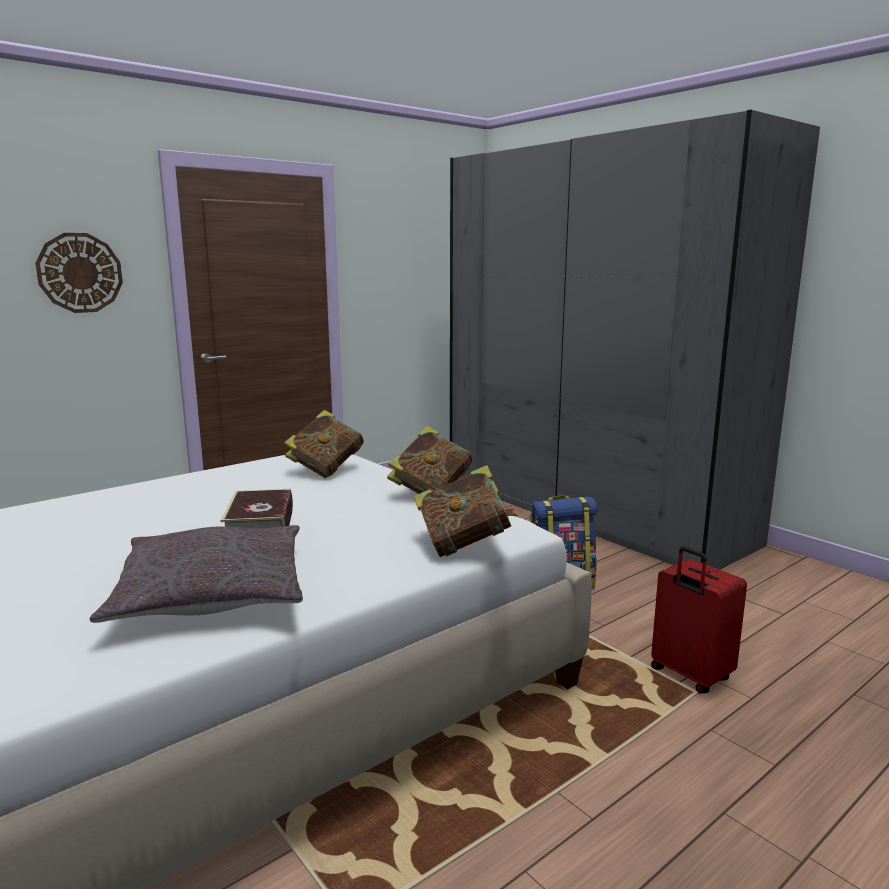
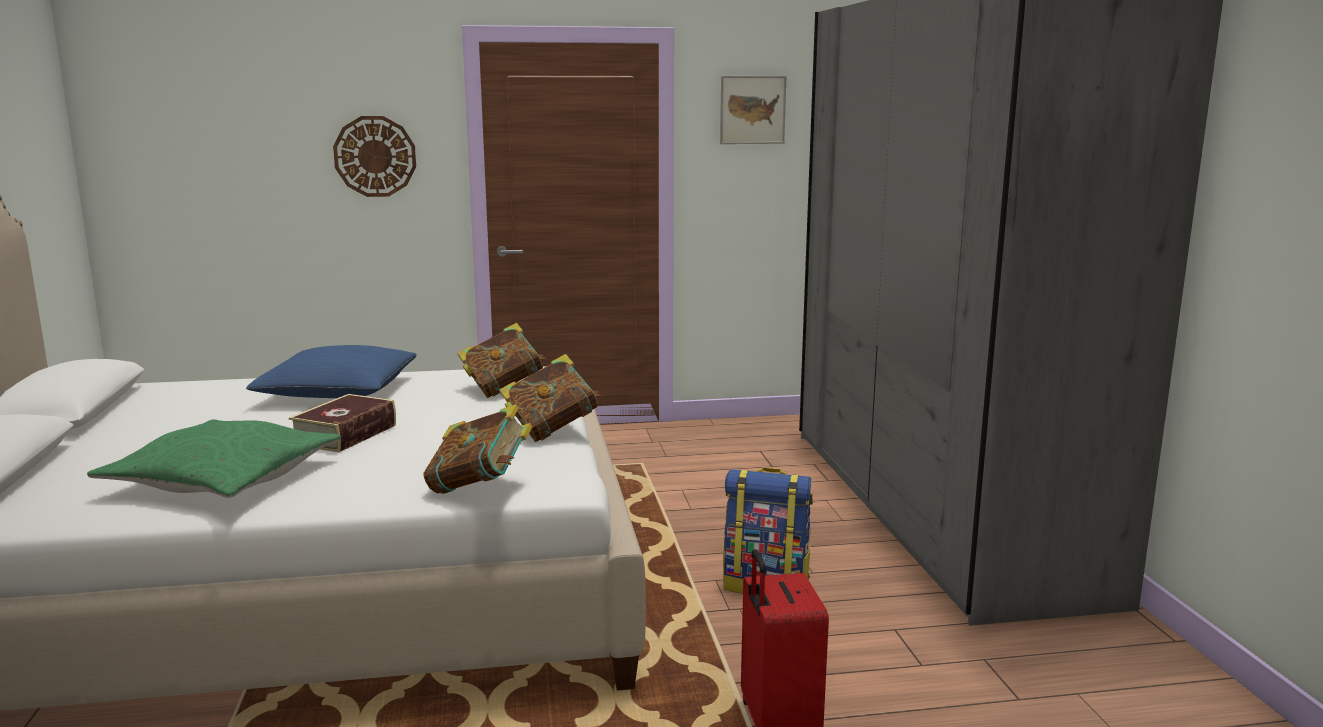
camera: 30 degrees right, 0 degrees up
grey pillow [90,525,303,623] -> green pillow [87,419,341,498]
none -> blue pillow [246,345,417,398]
none -> picture [720,76,786,144]

